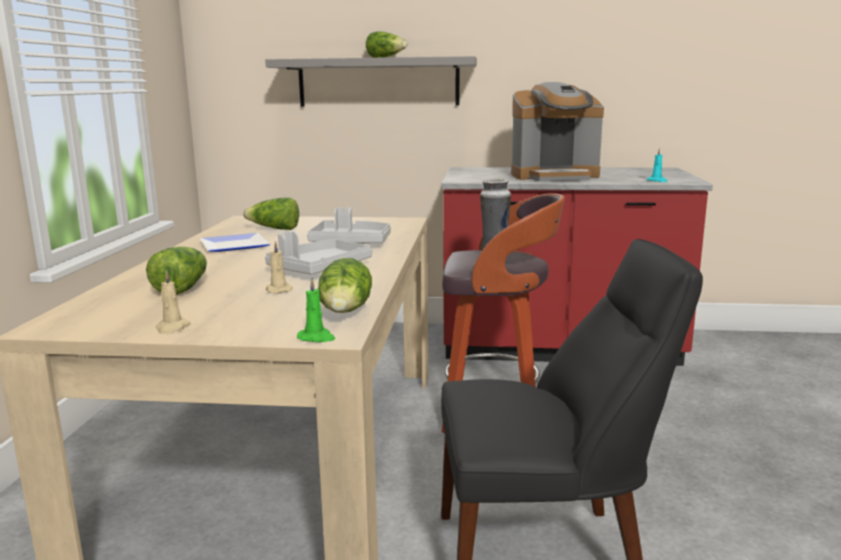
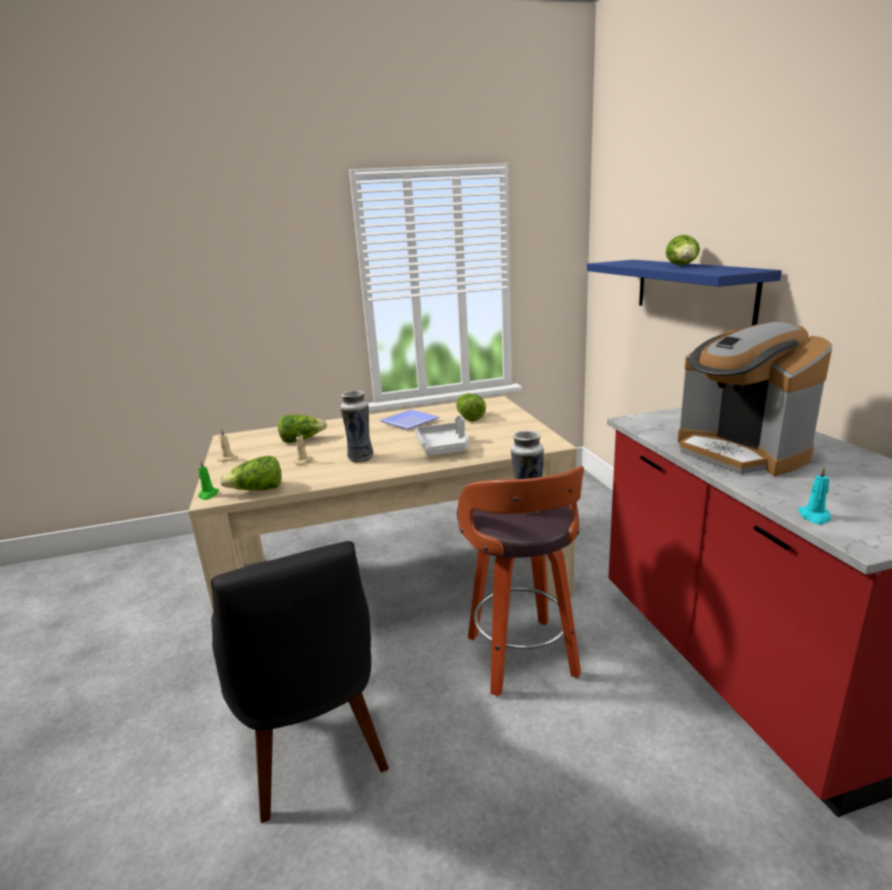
camera: 70 degrees right, 5 degrees up
grey shelf [265,56,477,107] -> blue shelf [587,260,782,325]
grey tray [265,231,372,275] -> vase [340,390,373,463]

